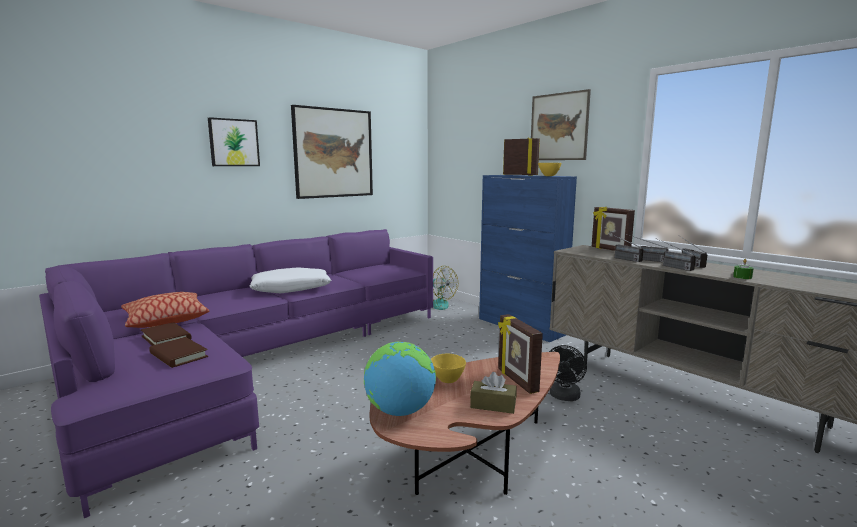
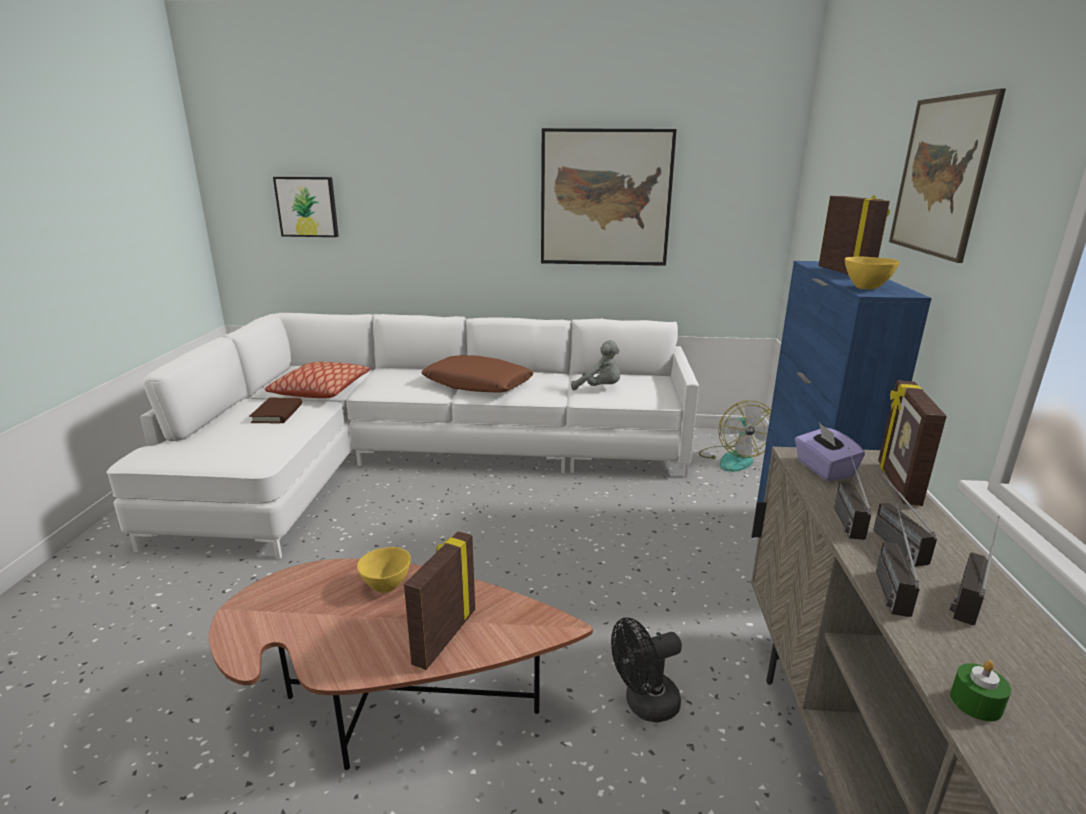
camera: 45 degrees right, 10 degrees up
purple sofa [39,229,433,518] -> white sofa [106,313,699,559]
brown book [149,337,208,368] -> none
picture [208,117,260,166] -> picture moved to [273,177,339,237]
white pillow [249,267,331,294] -> brown pillow [422,355,534,393]
globe [364,341,436,416] -> none
brown tissue box [470,372,517,414] -> none
none -> grey plush toy [571,340,620,390]
none -> purple tissue box [795,423,865,481]

